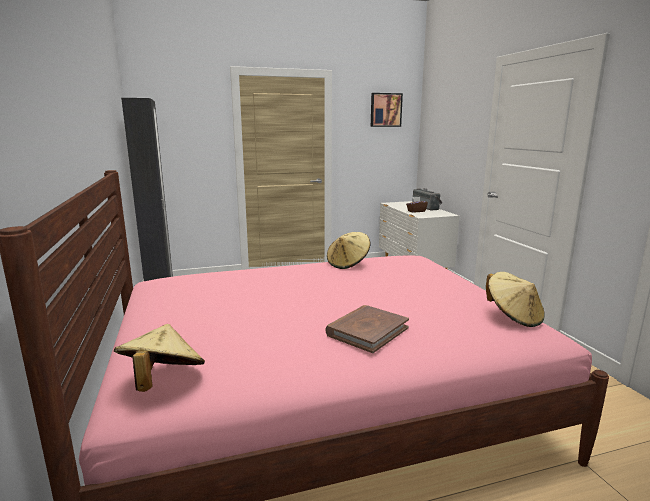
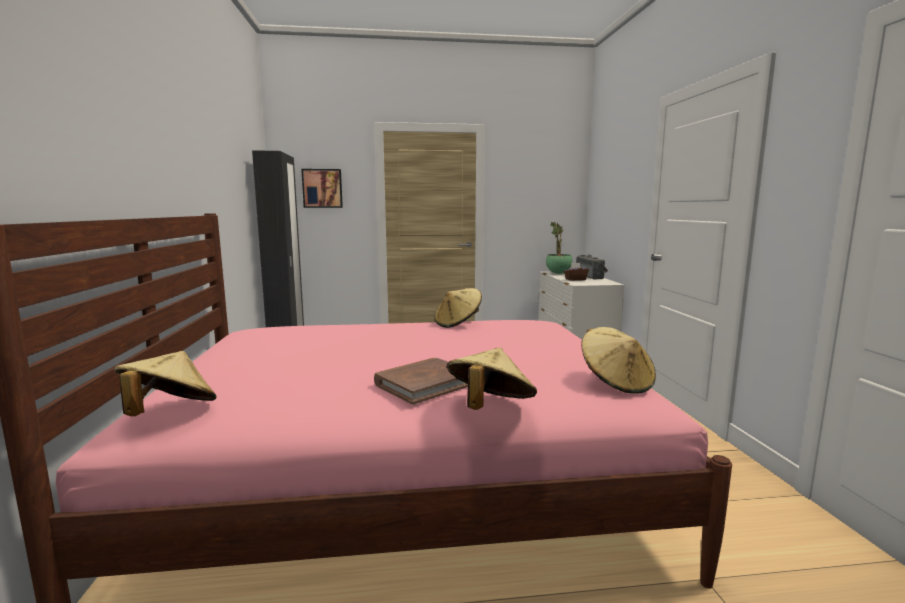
camera: 10 degrees right, 5 degrees down
picture [371,93,403,127] -> picture moved to [301,169,343,208]
none -> beige hat [447,348,537,410]
none -> potted plant [546,222,572,274]

